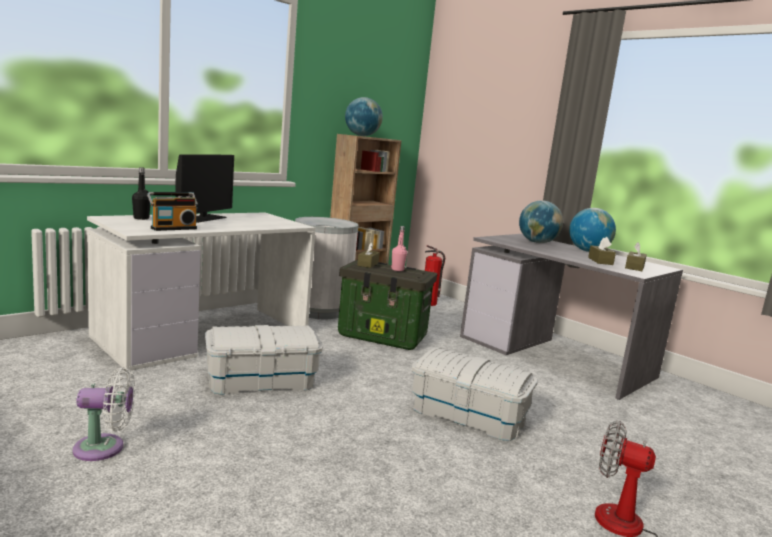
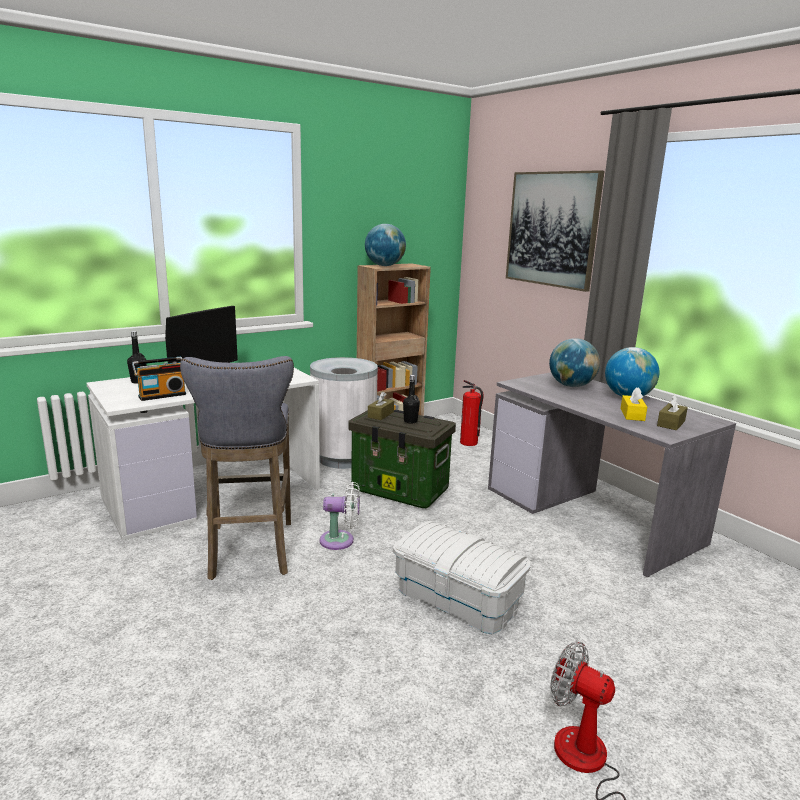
camera: 10 degrees right, 5 degrees up
white fan [72,368,135,461] -> white fan moved to [320,482,360,550]
white storage box [205,325,323,395] -> grey stool [180,356,294,580]
pink bottle [391,226,407,271] -> black bottle [403,375,420,423]
brown tissue box [588,237,616,265] -> yellow tissue box [621,387,647,421]
none -> picture [506,170,604,292]

